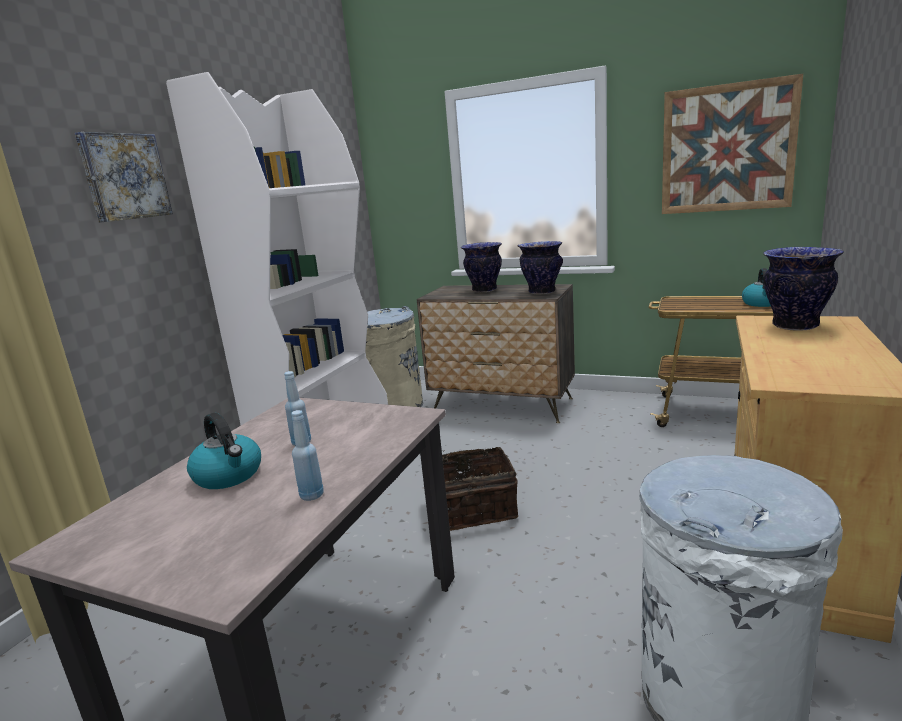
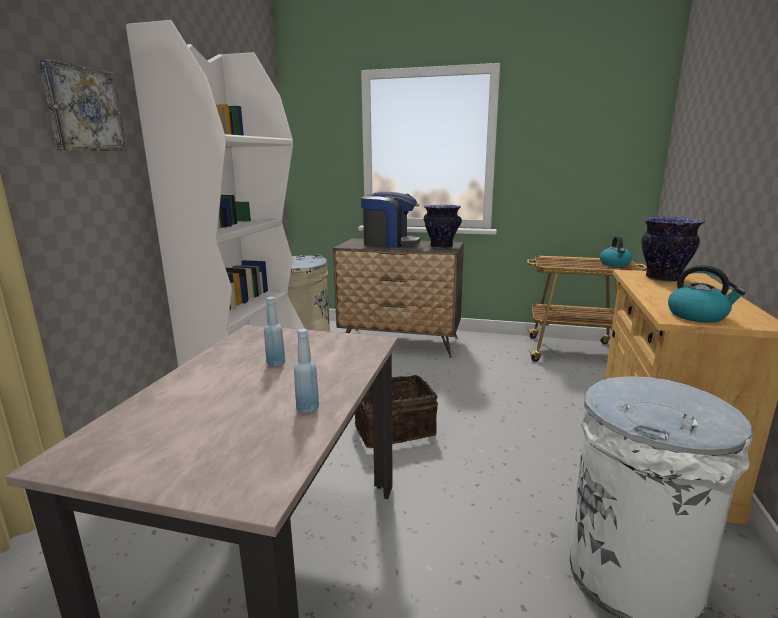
camera: 10 degrees left, 0 degrees up
kettle [187,413,261,489] -> kettle moved to [668,265,746,322]
vase [461,242,502,293] -> coffee machine [361,192,421,248]
picture [662,74,803,214] -> none

